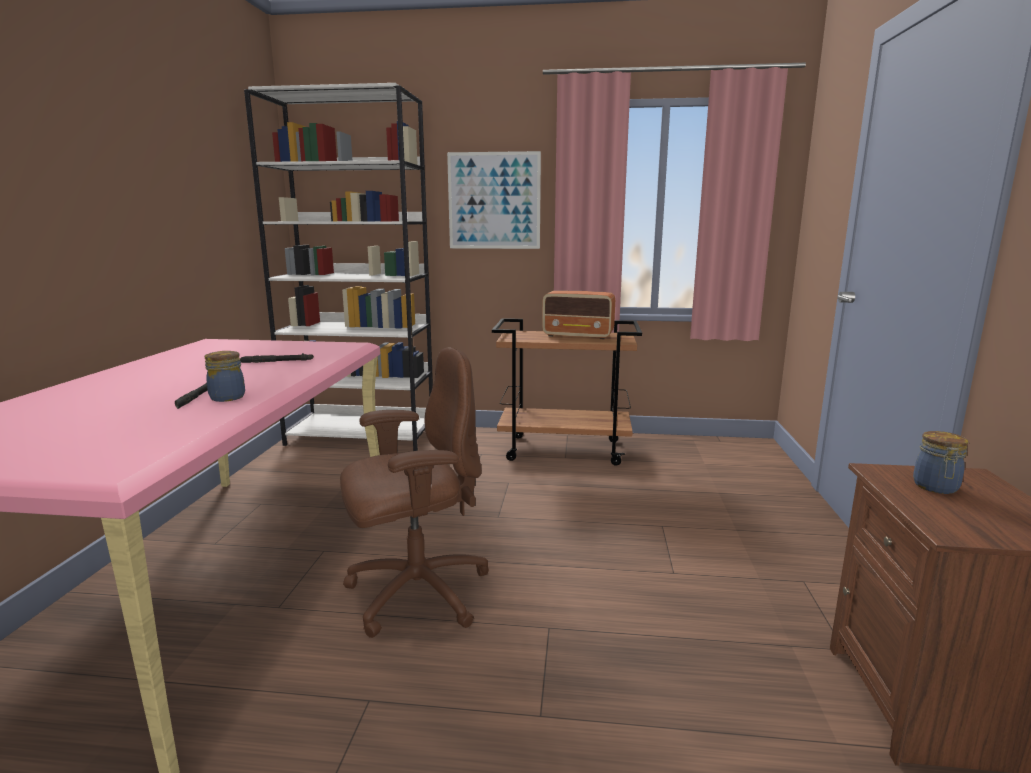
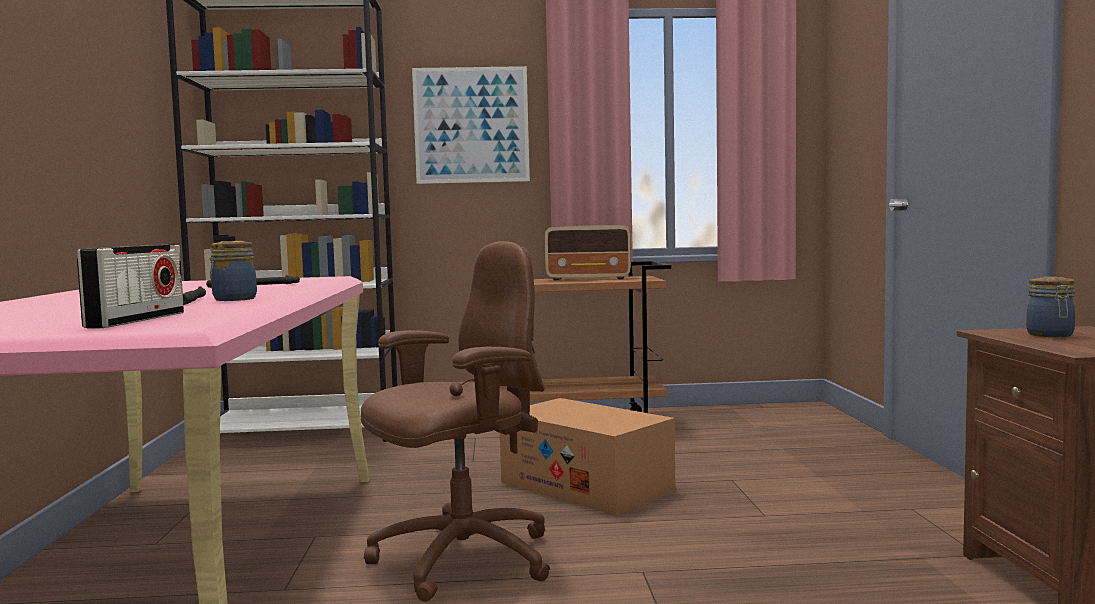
camera: 10 degrees left, 10 degrees down
none -> radio [77,245,184,329]
none -> cardboard box [500,398,675,516]

